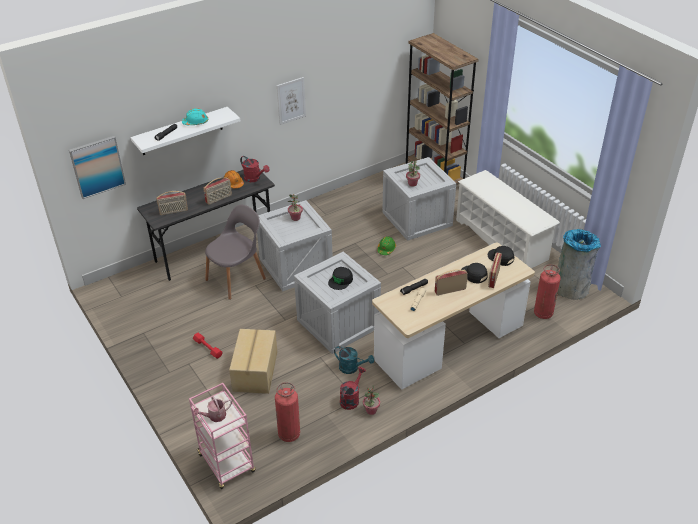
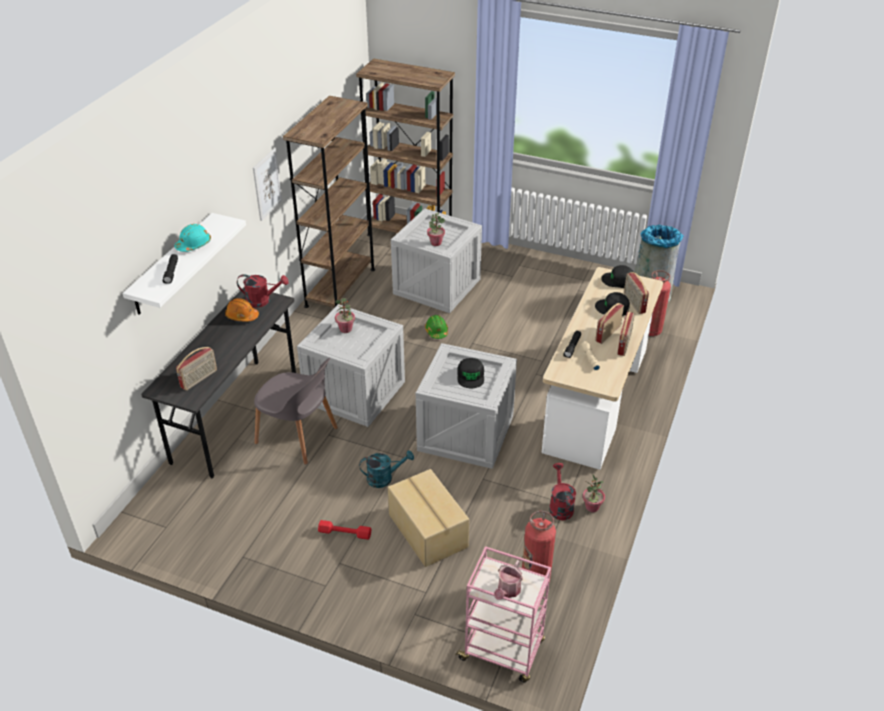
camera: 35 degrees left, 0 degrees up
picture [69,136,126,199] -> none
radio [203,177,232,205] -> radio moved to [617,312,635,356]
grey chair [205,204,266,300] -> grey chair turned 105 degrees clockwise [254,358,338,465]
turquoise watering can [334,346,374,374] -> turquoise watering can moved to [359,450,414,488]
white shoe rack [456,170,560,268] -> none
none -> brown bookcase [283,96,375,308]

